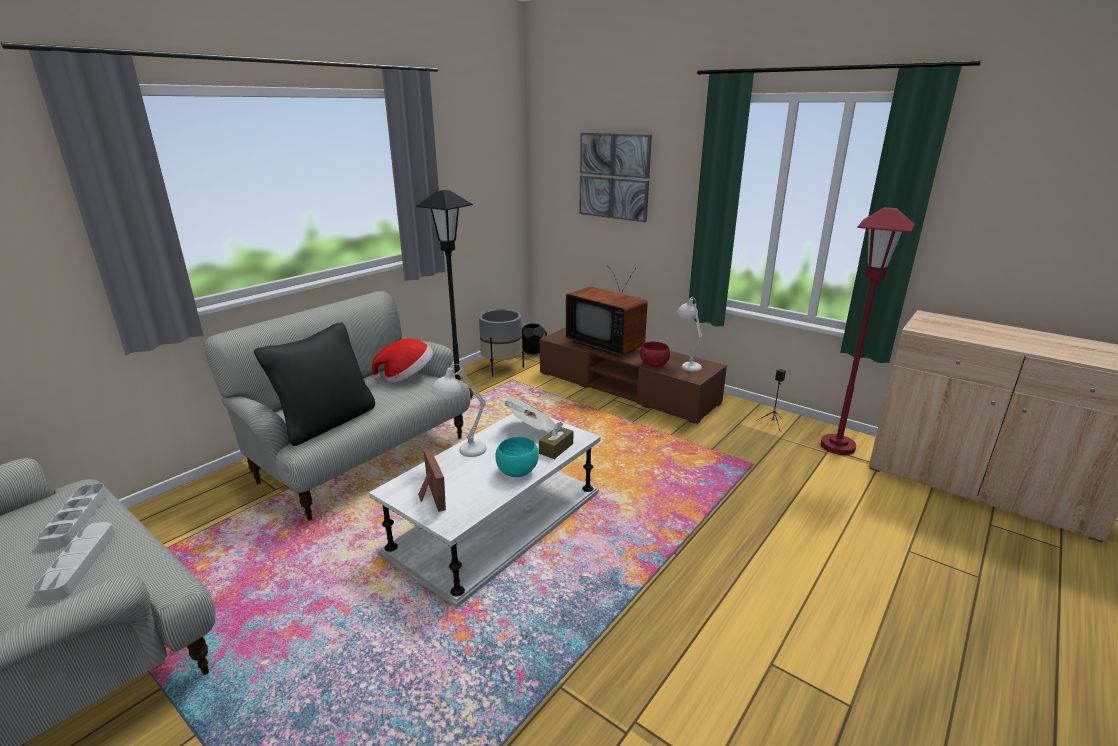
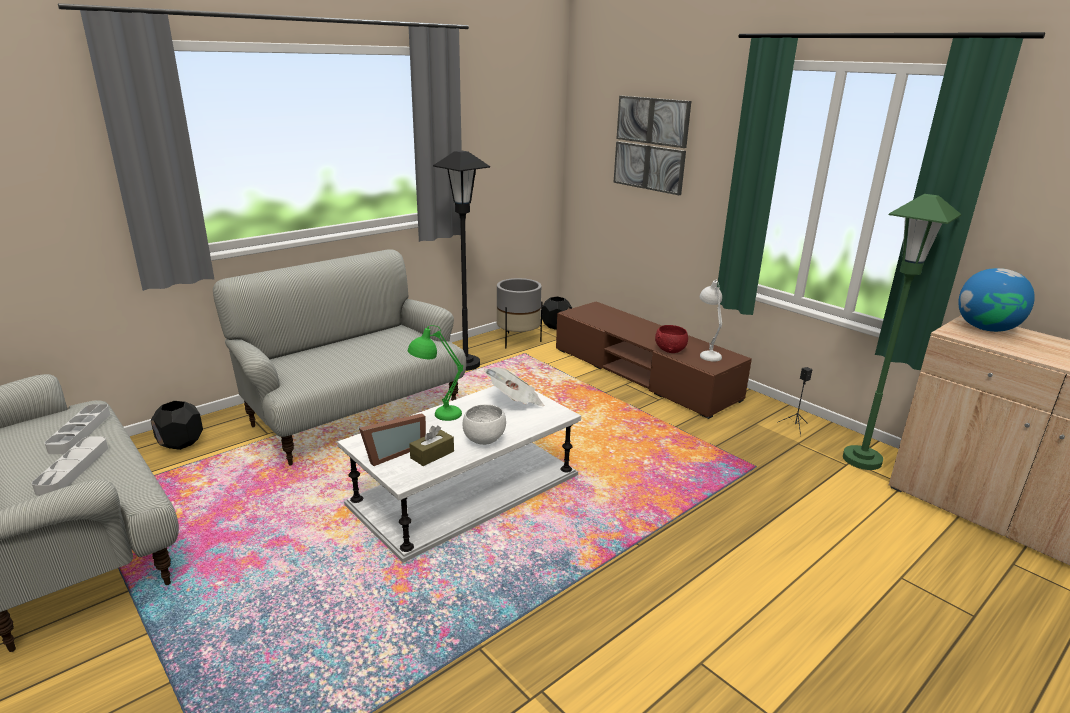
camera: 10 degrees right, 0 degrees up
black pillow [254,322,375,446] -> none
hat [372,338,433,383] -> none
picture frame [418,449,446,512] -> picture frame turned 60 degrees clockwise [359,413,426,466]
white table lamp [431,364,487,457] -> green table lamp [408,325,463,421]
turquoise bowl [495,437,538,477] -> white bowl [463,404,506,445]
brown tissue box [539,422,573,459] -> brown tissue box moved to [409,425,454,466]
television [566,266,648,357] -> none
red floor lamp [821,207,915,455] -> green floor lamp [843,194,961,470]
none -> black planter [151,401,203,450]
none -> globe [958,268,1035,332]

